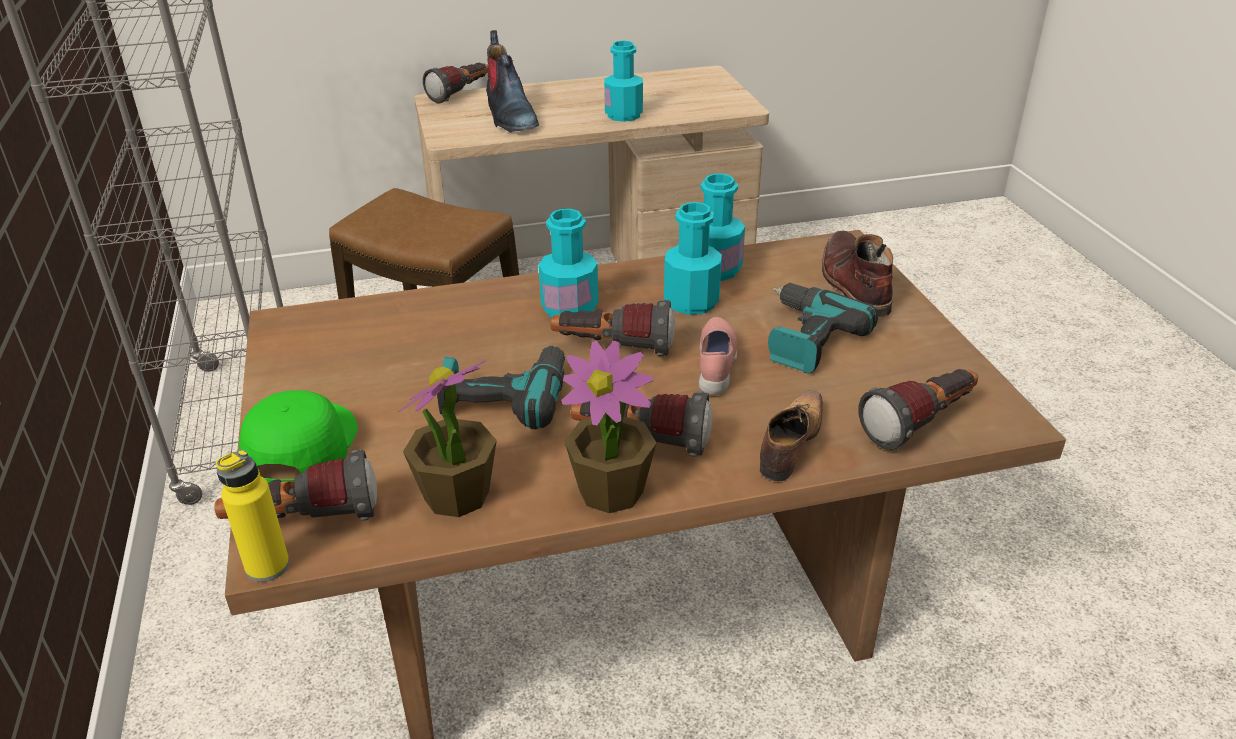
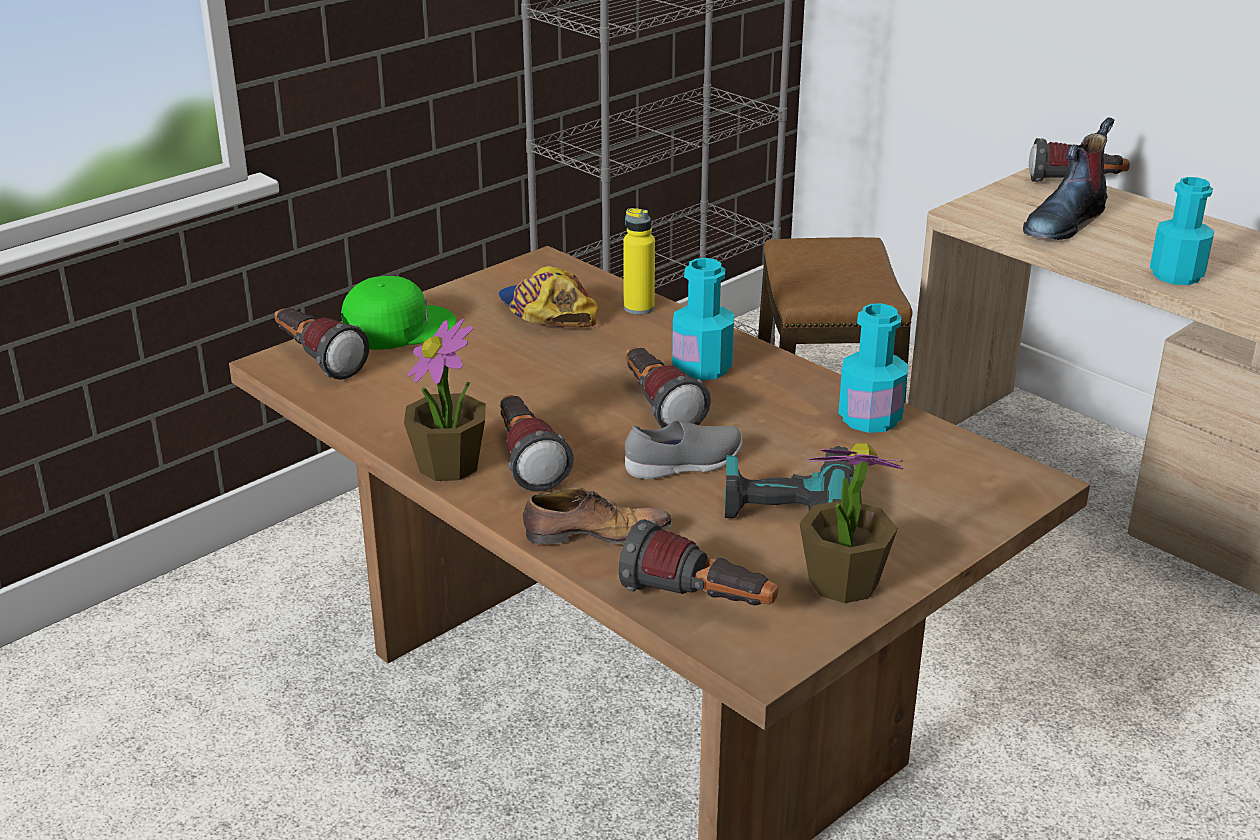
camera: 60 degrees right, 5 degrees down
yellow bottle [216,449,290,582] -> yellow bottle moved to [623,208,655,314]
potted plant [399,360,497,517] -> potted plant moved to [799,443,903,603]
power drill [437,346,565,429] -> none
turquoise bottle [664,202,722,315] -> none
pink shoe [699,317,737,395] -> grey shoe [625,420,742,479]
brown boot [822,231,893,317] -> none
none -> cap [498,266,598,328]

